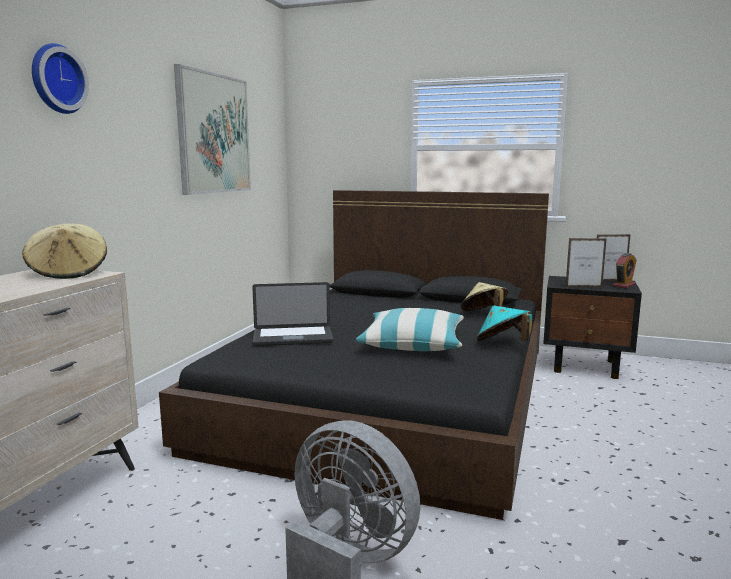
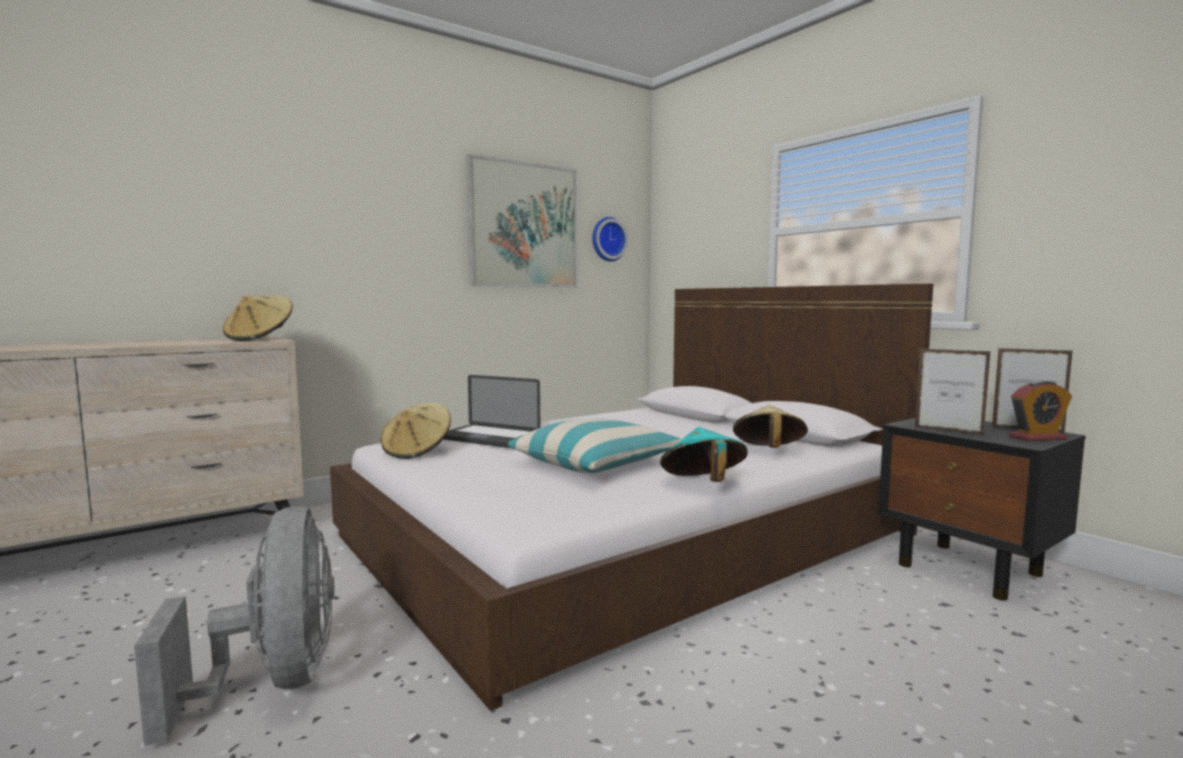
camera: 35 degrees right, 5 degrees down
wall clock [32,43,89,114] -> wall clock moved to [592,217,628,261]
black bed [159,190,549,520] -> white bed [330,283,933,711]
none -> beige hat [381,403,451,459]

